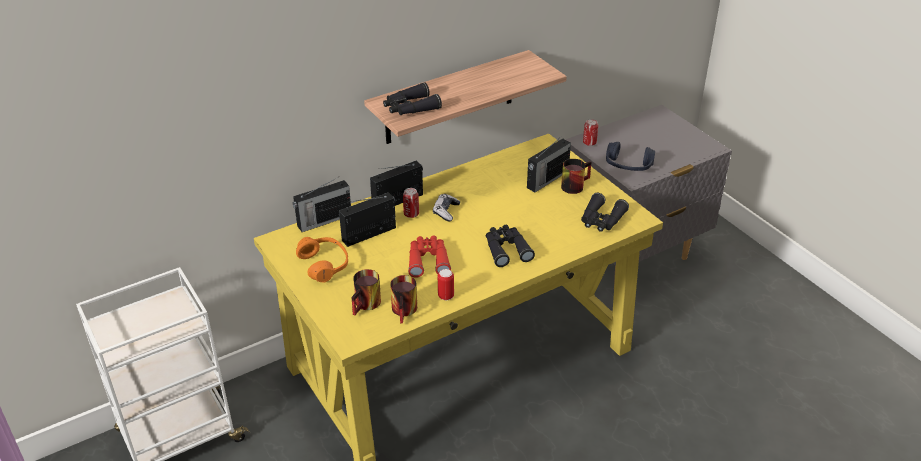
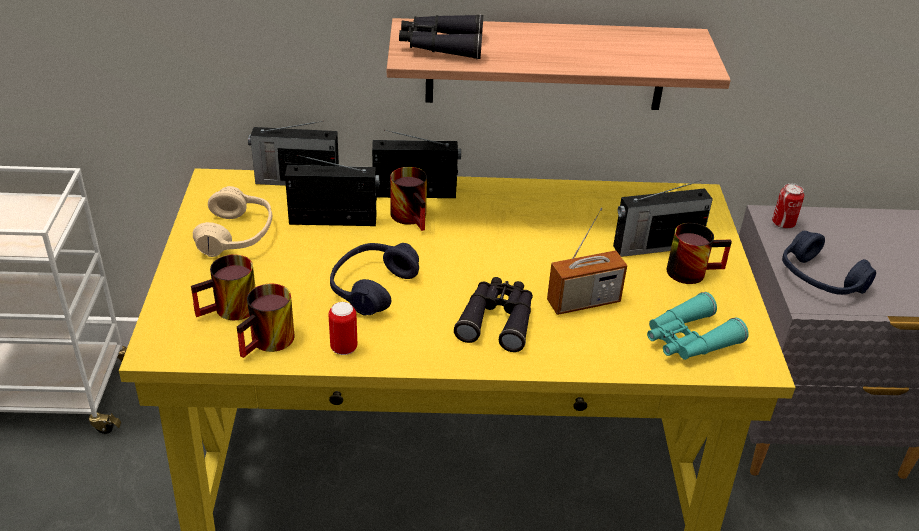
camera: 30 degrees right, 0 degrees up
orange headphones [296,237,348,283] -> beige headphones [193,186,272,257]
can [403,188,419,218] -> mug [390,167,427,231]
red binoculars [408,235,451,278] -> blue headphones [330,243,419,316]
game controller [433,194,460,221] -> none
black binoculars [581,193,629,232] -> turquoise binoculars [647,292,749,360]
none -> radio [547,207,627,315]

